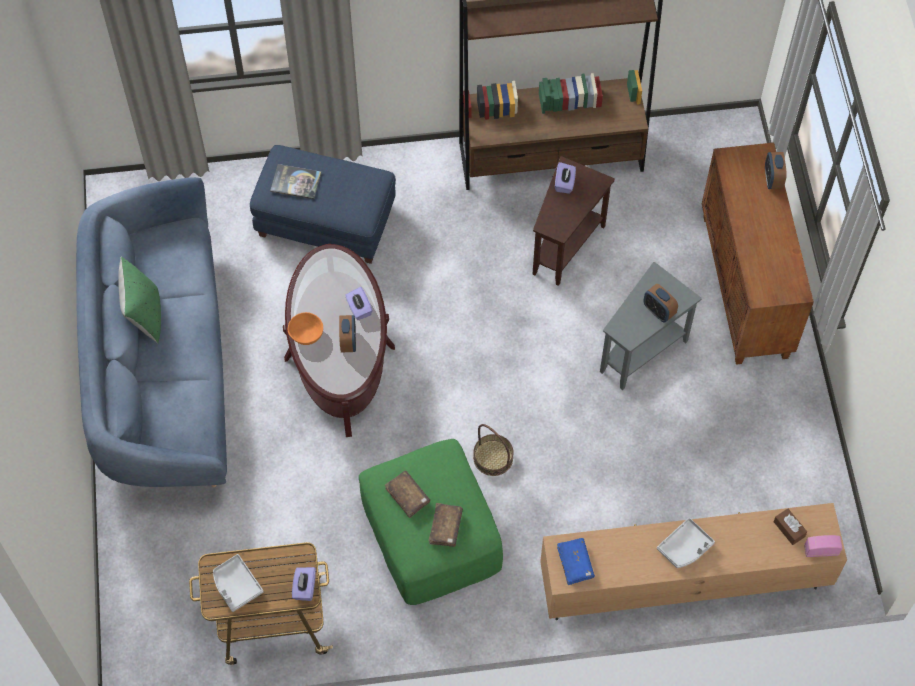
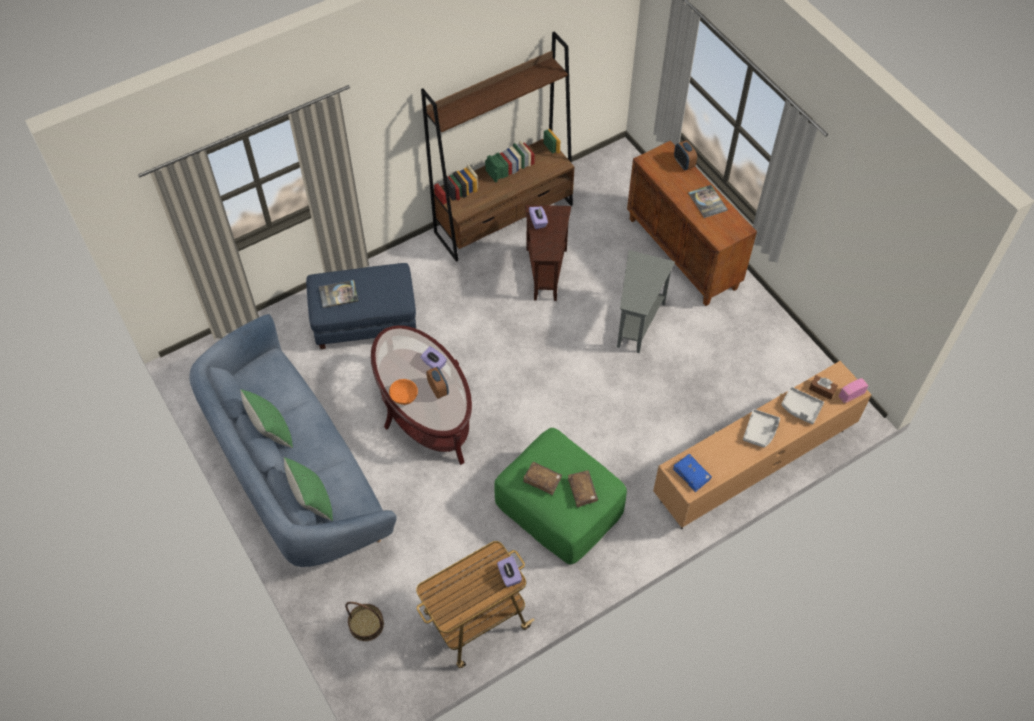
camera: 25 degrees left, 5 degrees down
grey tray [213,554,264,612] -> grey tray moved to [781,387,824,424]
basket [473,424,514,476] -> basket moved to [345,602,384,641]
alarm clock [643,284,678,322] -> none
none -> green pillow [284,457,333,521]
none -> book [688,185,728,218]

